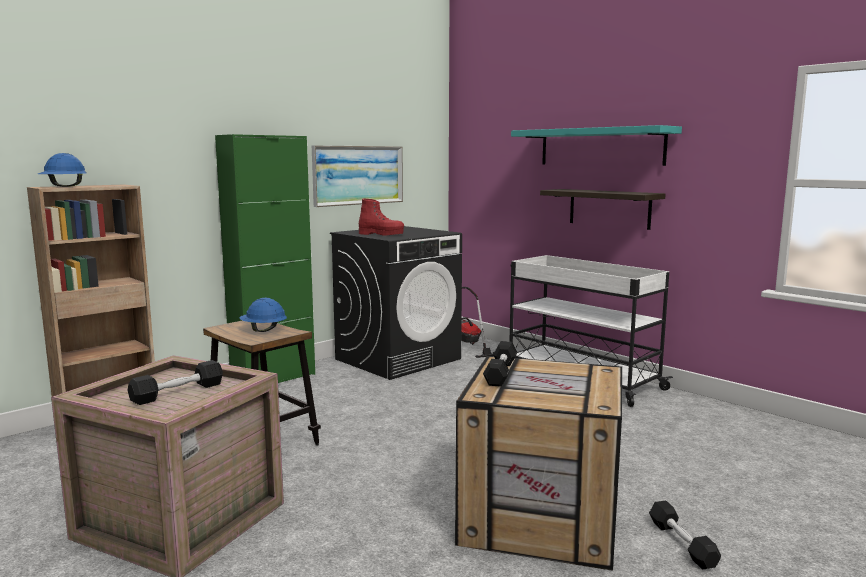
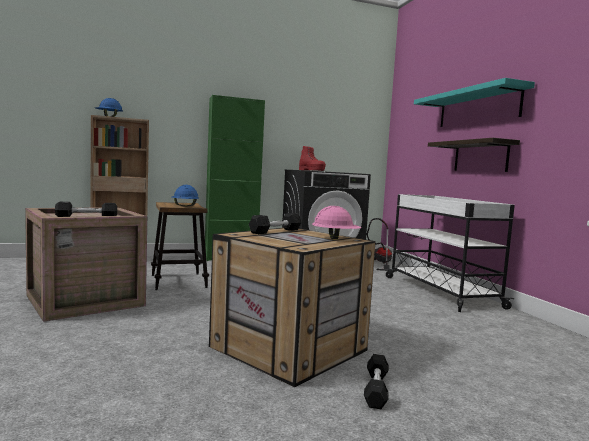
camera: 25 degrees right, 5 degrees down
picture [312,145,403,207] -> none
none -> pink hard hat [312,206,362,239]

